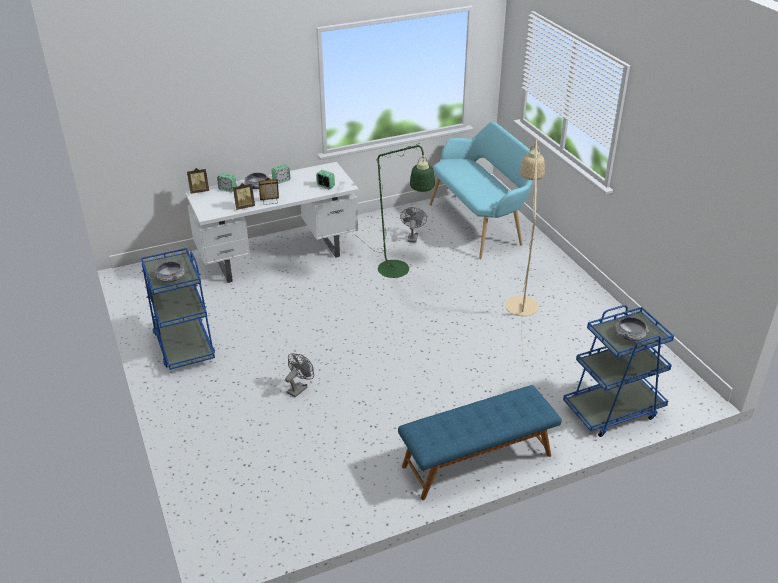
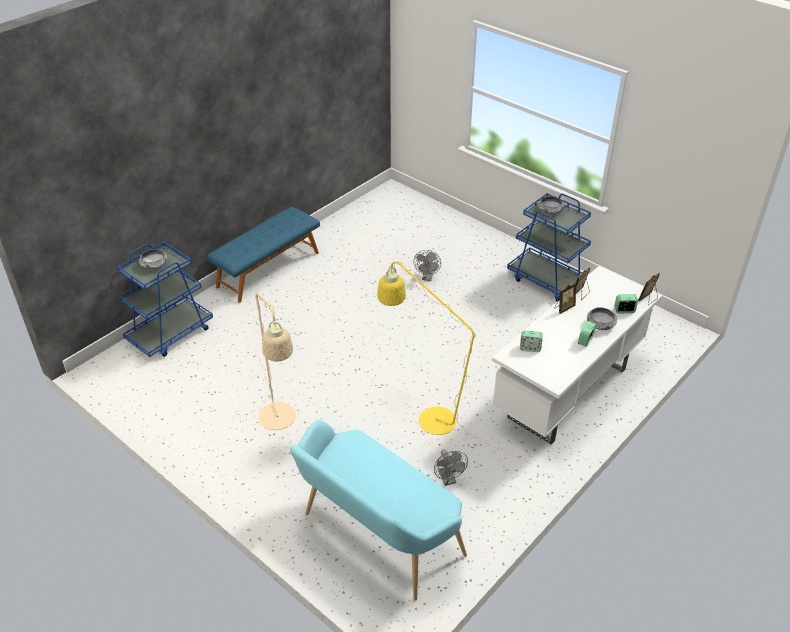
camera: 155 degrees right, 5 degrees up
green floor lamp [352,143,435,278] -> yellow floor lamp [377,261,531,464]

